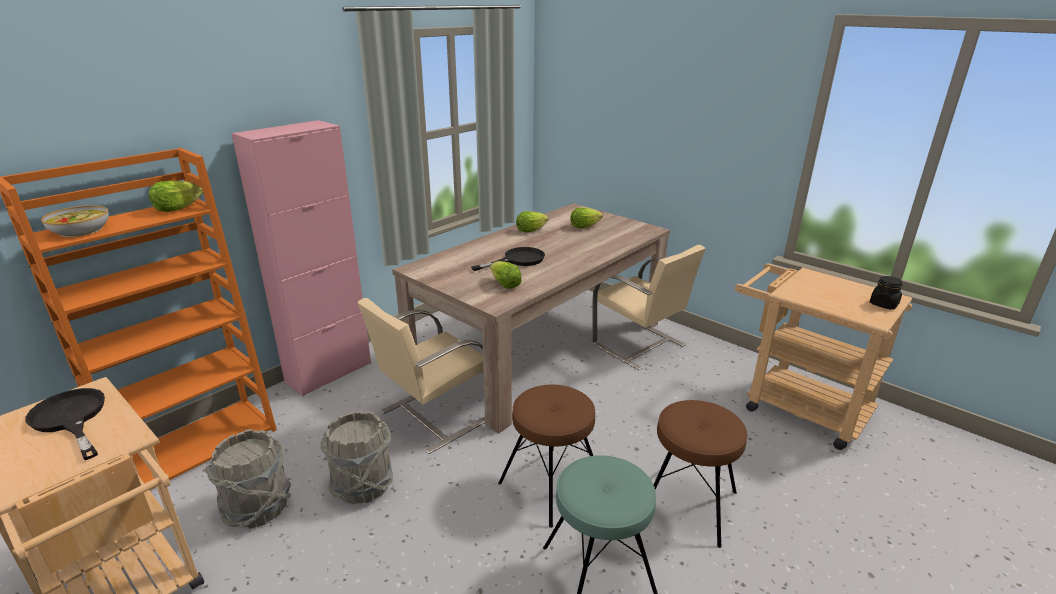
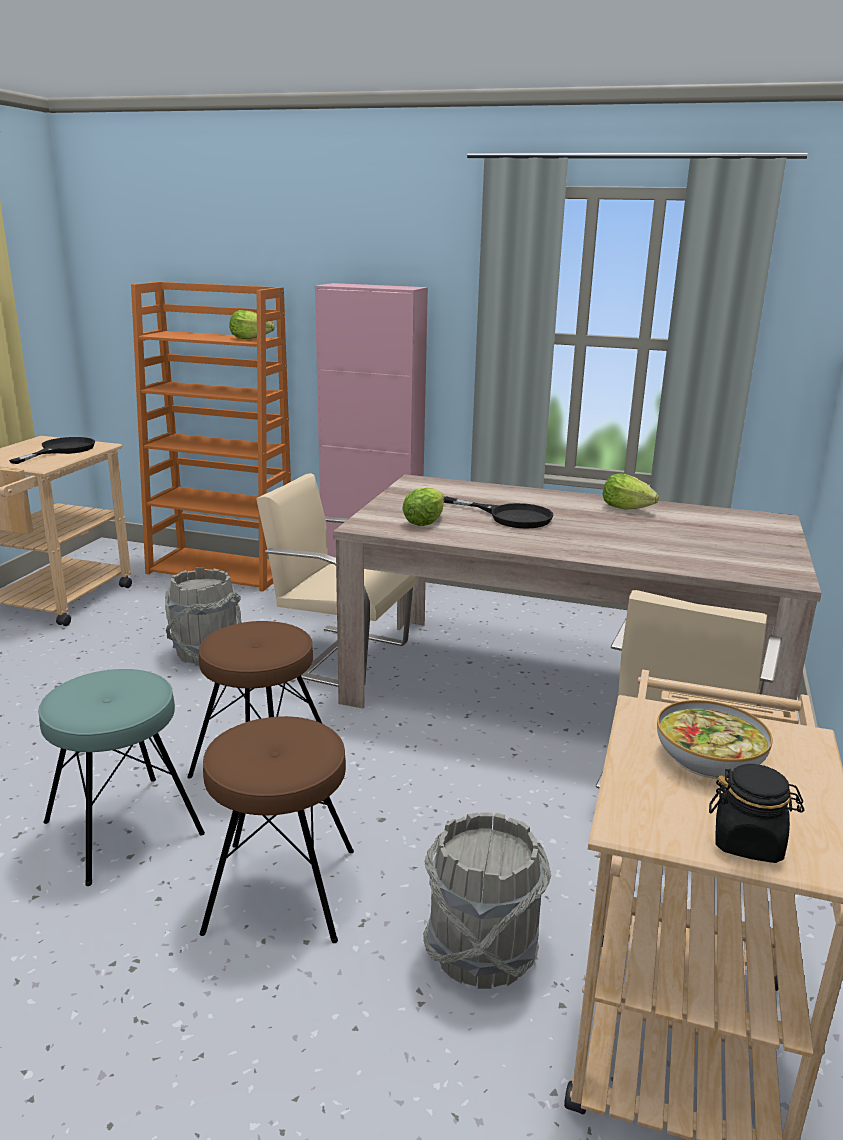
camera: 65 degrees right, 5 degrees down
bowl [41,205,109,237] -> bowl moved to [657,700,773,779]
grey bucket [205,429,291,529] -> grey bucket moved to [423,813,551,989]
lettuce [570,207,603,228] -> none

